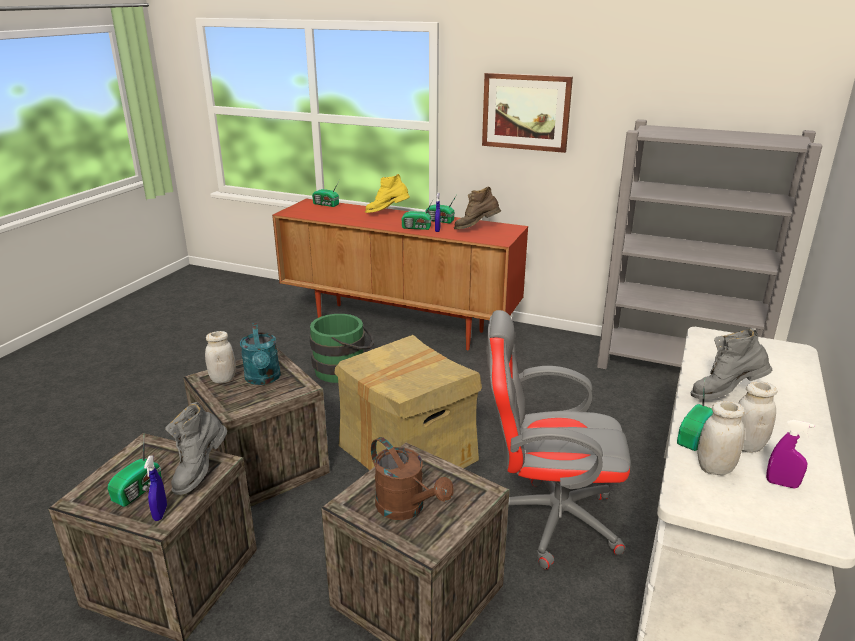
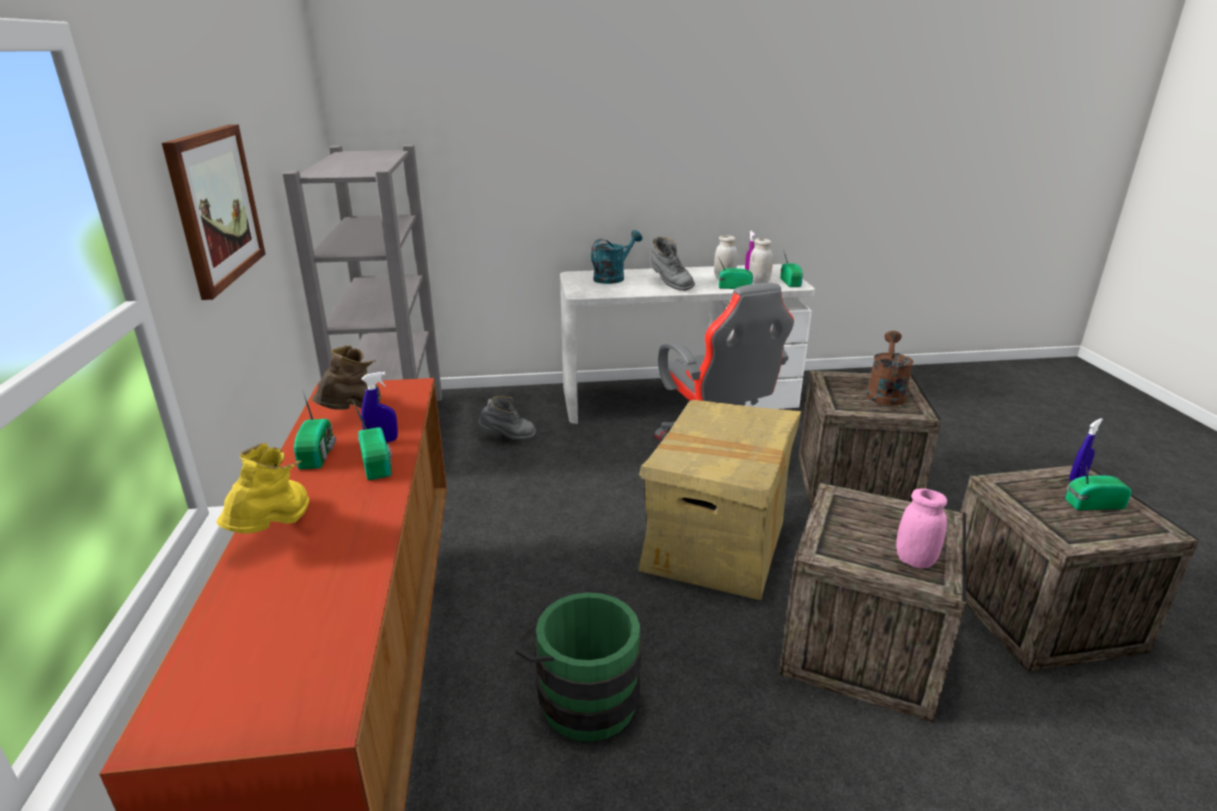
camera: 120 degrees left, 0 degrees up
grey boot [165,402,227,495] -> grey boot moved to [478,396,536,440]
white jar [205,331,236,384] -> pink jar [896,488,947,568]
turquoise watering can [240,323,281,385] -> turquoise watering can moved to [591,230,642,284]
radio [312,180,340,207] -> radio moved to [781,249,803,287]
yellow boot [365,174,410,213] -> yellow boot turned 135 degrees counterclockwise [216,443,309,534]
brown boot [454,186,501,229] -> brown boot turned 120 degrees counterclockwise [312,345,381,410]

